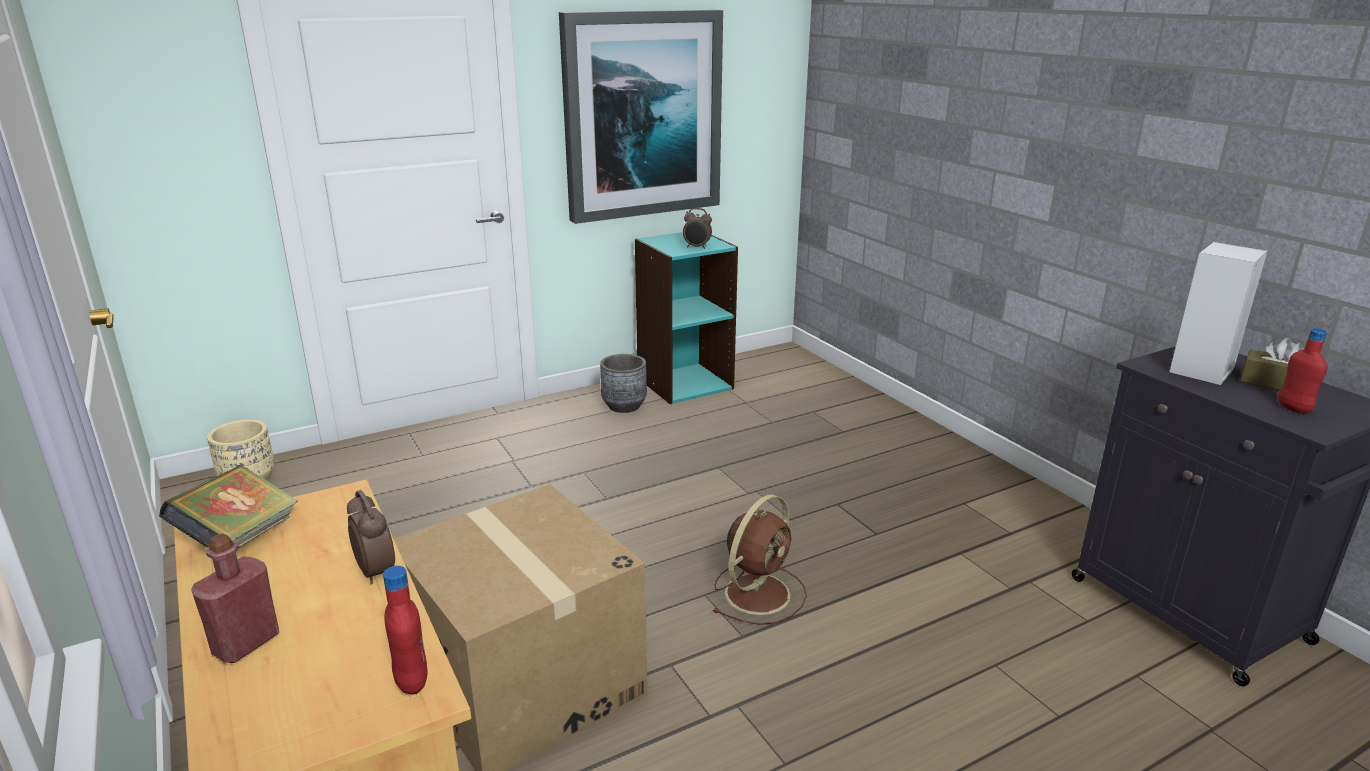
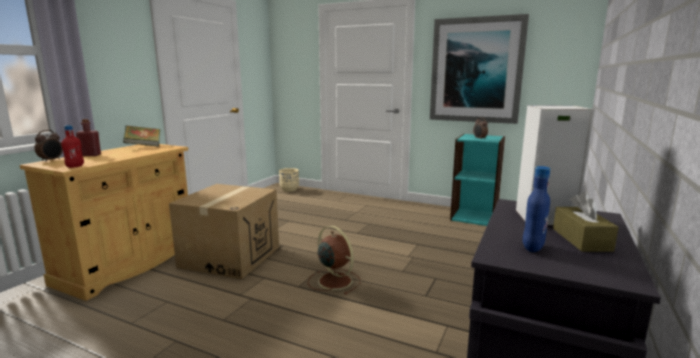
camera: 55 degrees right, 10 degrees down
alarm clock [347,490,395,584] -> alarm clock moved to [34,130,63,162]
grey planter [600,354,647,413] -> none
brown fan [713,494,807,625] -> brown fan turned 135 degrees counterclockwise [308,226,360,295]
red bottle [1278,328,1328,414] -> blue bottle [523,166,550,252]

